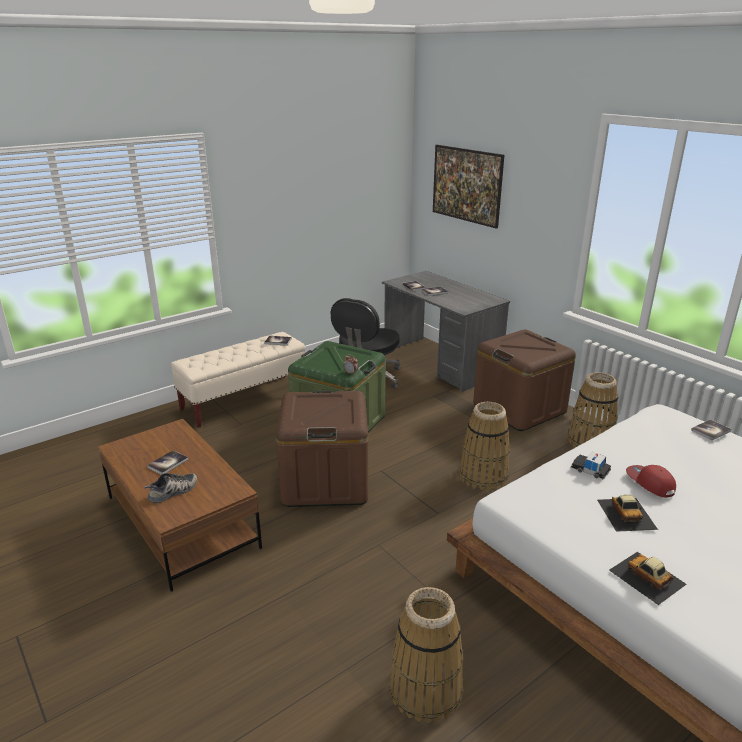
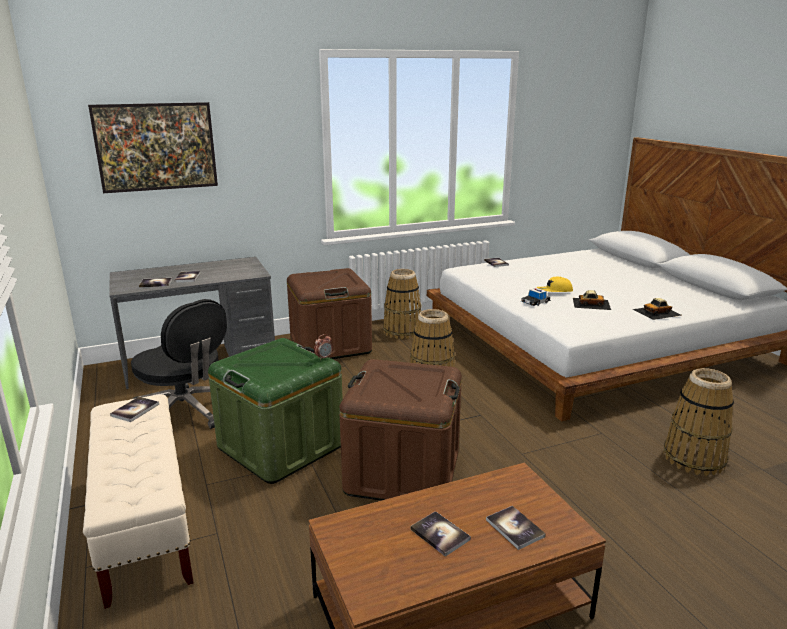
camera: 75 degrees left, 5 degrees down
shoe [144,473,198,503] -> book [486,506,546,550]
red cap [626,465,676,498] -> yellow cap [537,277,573,292]

